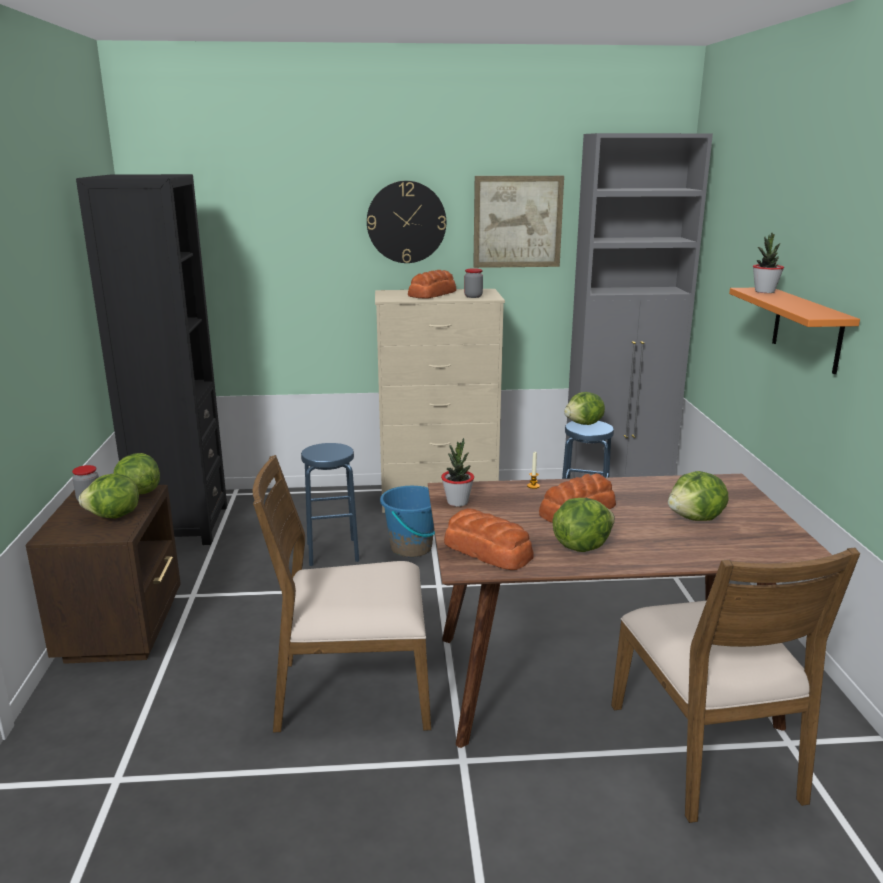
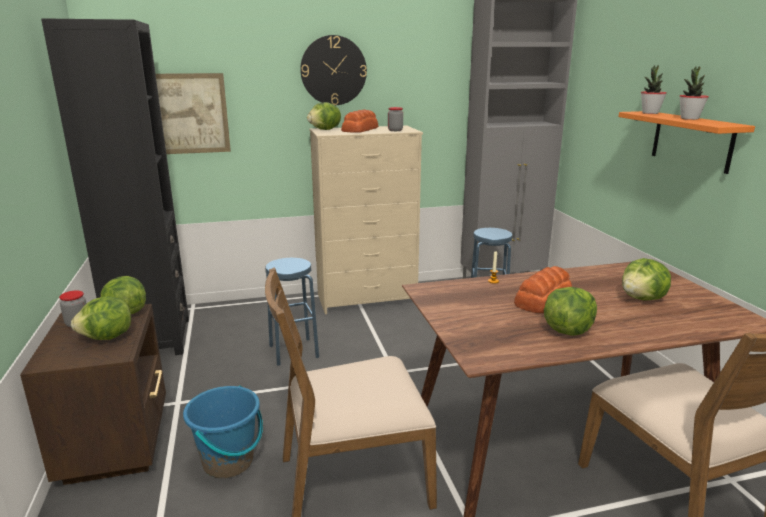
camera: 10 degrees left, 0 degrees up
blue bucket [380,486,435,557] -> blue bucket moved to [183,385,263,478]
potted plant [441,438,474,507] -> potted plant moved to [680,67,709,120]
bread [444,508,534,570] -> none
picture [473,176,564,268] -> picture moved to [156,73,231,154]
lettuce [564,392,605,425] -> lettuce moved to [307,102,341,130]

